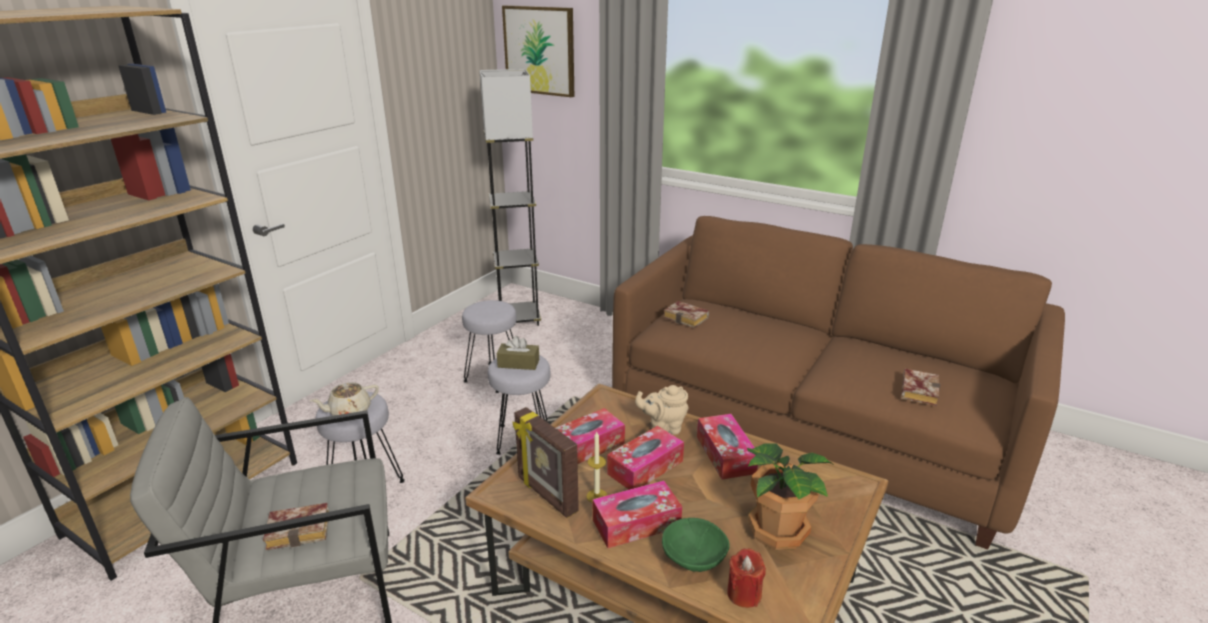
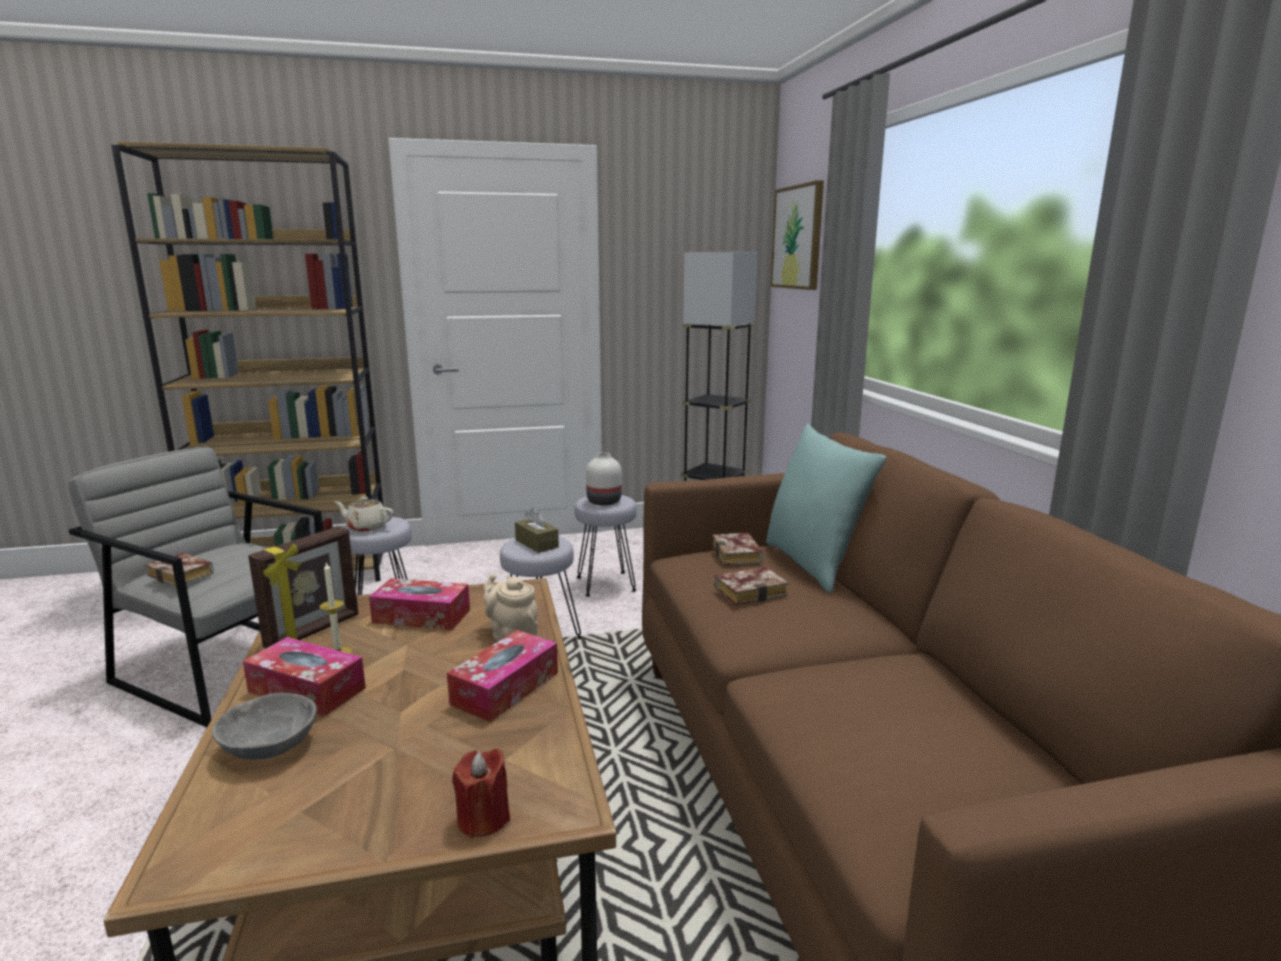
camera: 45 degrees right, 10 degrees down
picture frame [513,407,579,518] -> picture frame turned 150 degrees counterclockwise [248,526,359,648]
tissue box [607,426,684,490] -> none
green bowl [662,518,730,572] -> grey bowl [212,693,317,759]
red candle [727,548,766,608] -> red candle moved to [452,749,510,838]
potted plant [747,443,834,550] -> none
book [902,369,940,406] -> book moved to [714,567,788,605]
none -> white vase [586,453,622,506]
none -> turquoise pillow [766,424,887,594]

